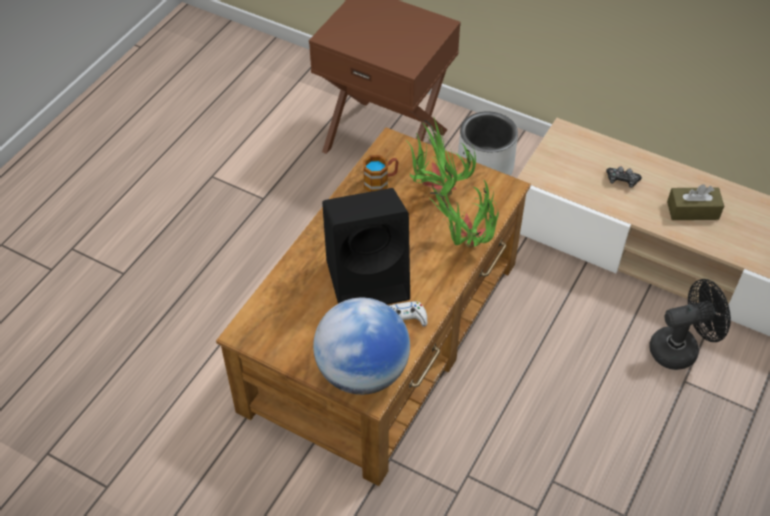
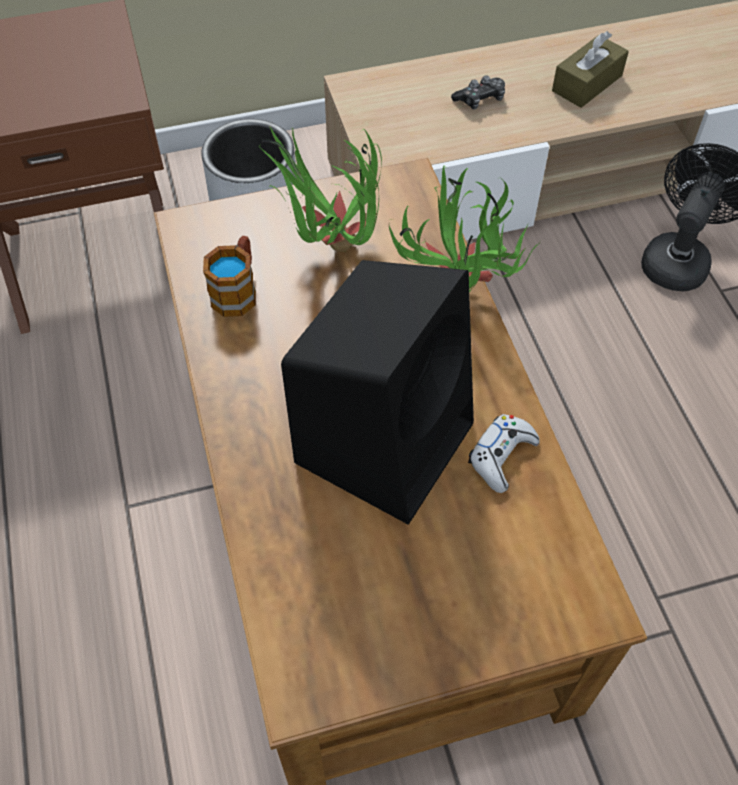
camera: 45 degrees left, 5 degrees up
globe [313,298,410,395] -> none

